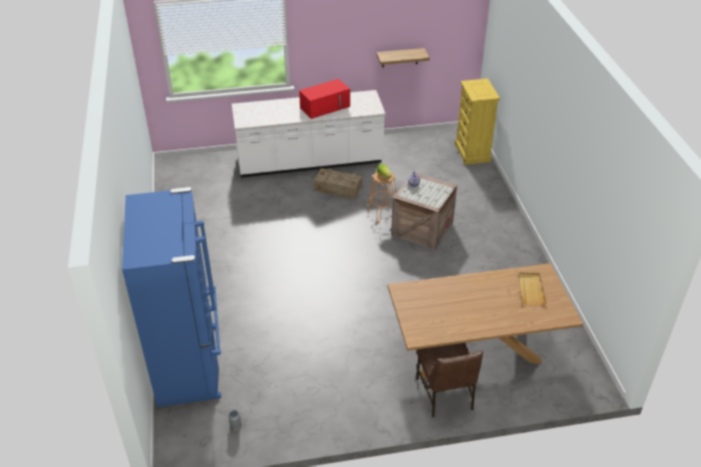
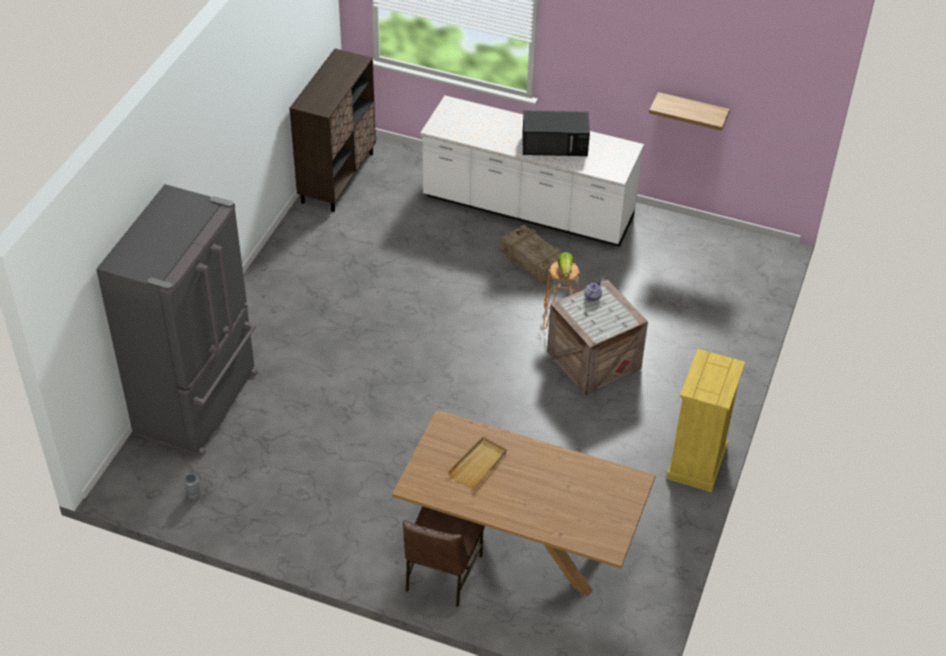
camera: 30 degrees right, 5 degrees up
blue fridge [122,187,221,407] -> grey fridge [96,184,258,456]
red microwave [299,79,350,119] -> black microwave [522,111,590,156]
yellow dresser [455,78,500,165] -> yellow dresser moved to [666,349,745,492]
beige tray [519,272,547,306] -> beige tray moved to [448,437,506,489]
none -> brown cabinet [289,49,376,212]

